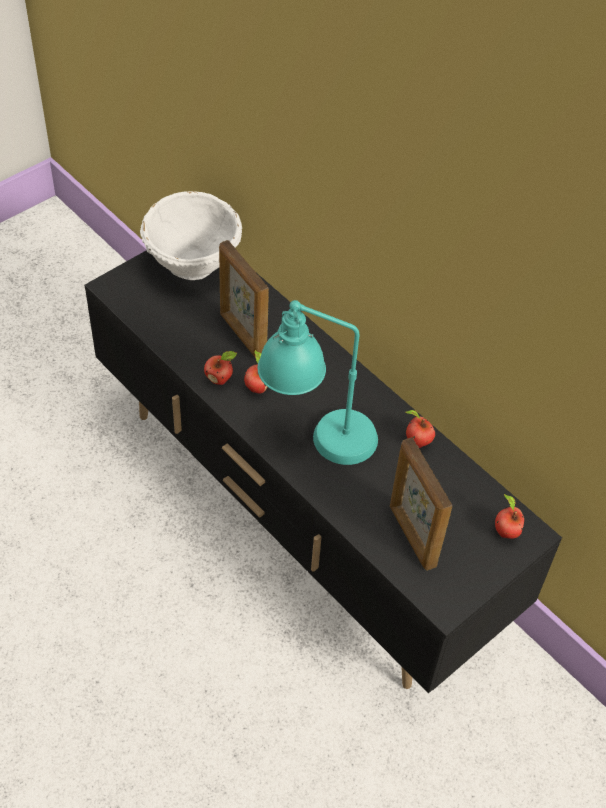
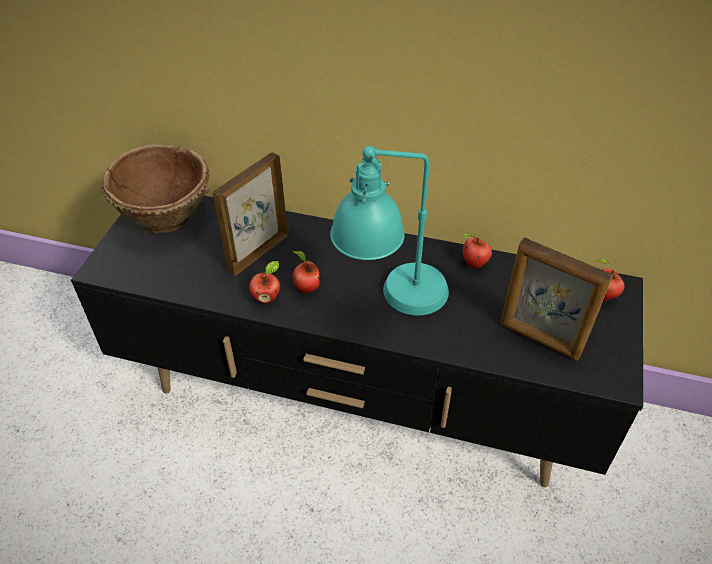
camera: 30 degrees left, 5 degrees down
white bowl [140,191,242,280] -> brown bowl [101,144,210,233]
picture frame [219,240,269,357] -> picture frame turned 105 degrees clockwise [213,152,288,276]

